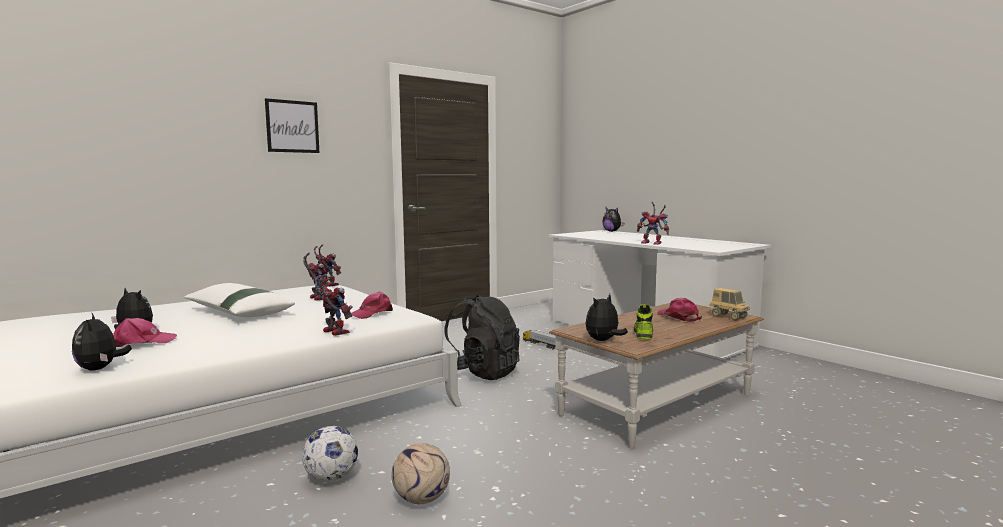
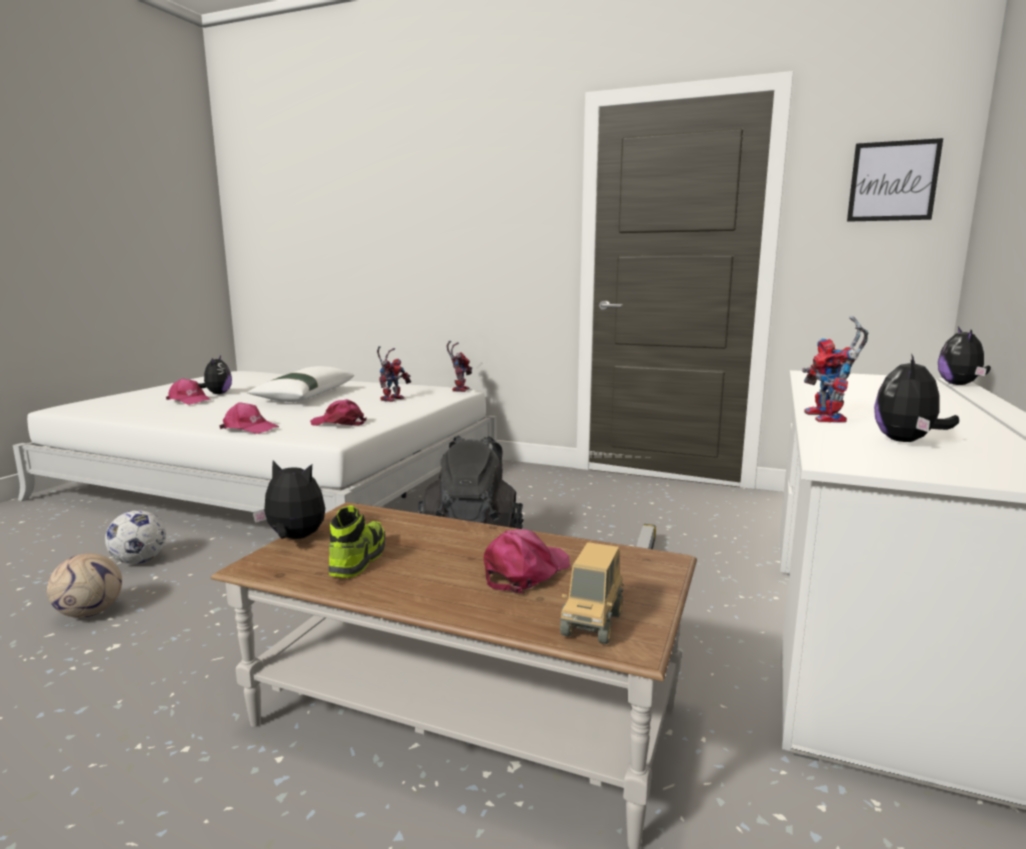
camera: 60 degrees right, 5 degrees up
plush toy [72,313,132,371] -> plush toy moved to [874,353,959,442]
picture [265,98,319,153] -> picture moved to [847,138,943,222]
toy robot [315,274,353,336] -> pink cap [219,402,279,434]
shoe [634,304,653,340] -> shoe turned 60 degrees counterclockwise [329,505,385,578]

